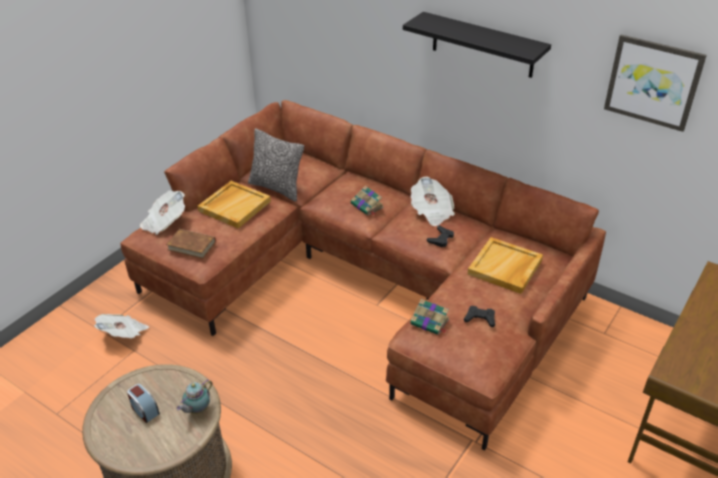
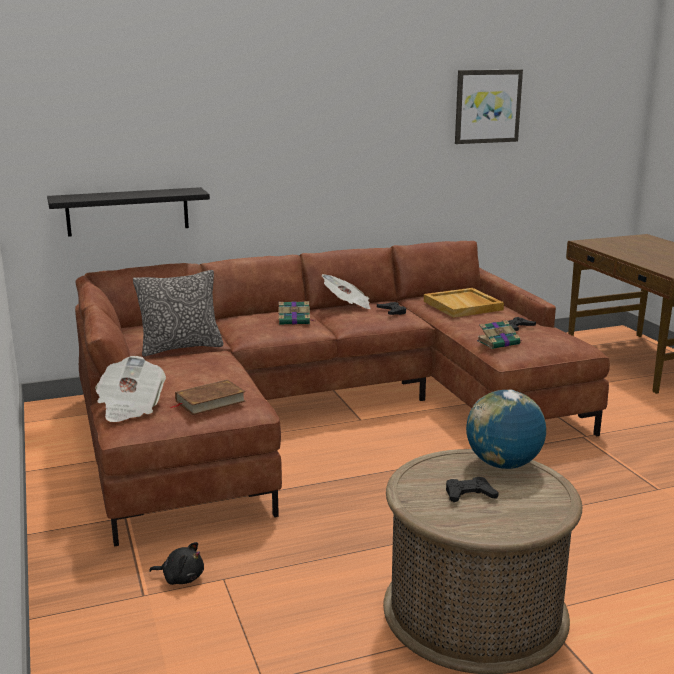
camera: 55 degrees left, 20 degrees down
newspaper [94,314,149,338] -> black plush toy [149,542,204,585]
alarm clock [127,384,160,423] -> black game controller [446,477,499,502]
teapot [176,379,212,414] -> globe [466,389,546,469]
beige tray [198,181,271,228] -> none
black shelf [403,12,551,78] -> black shelf moved to [47,187,210,237]

